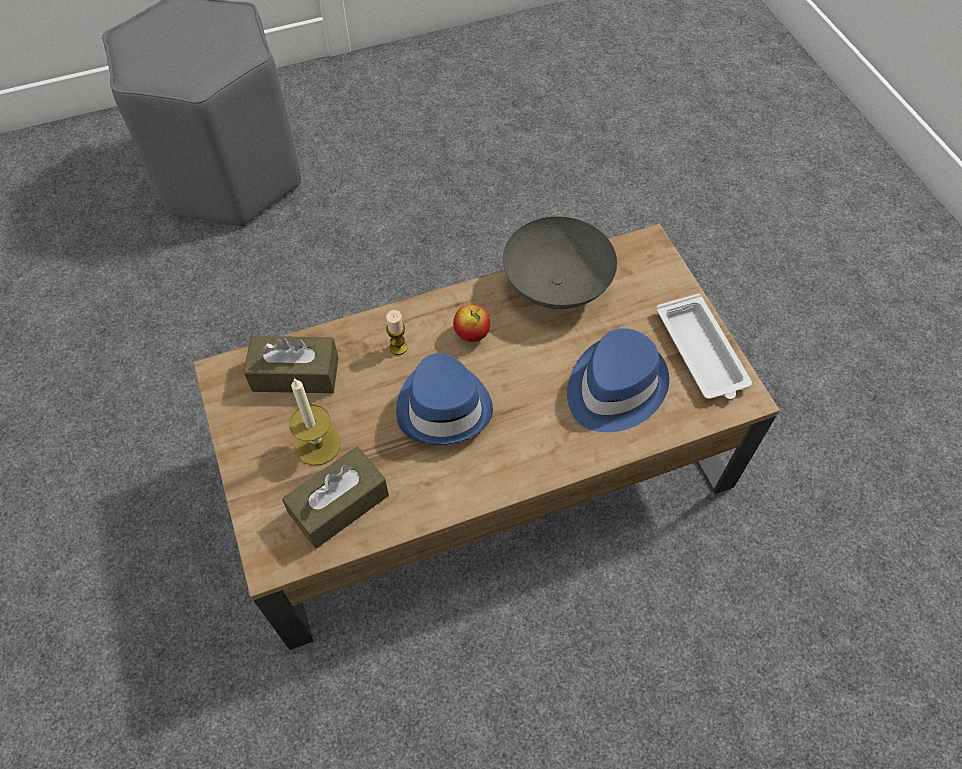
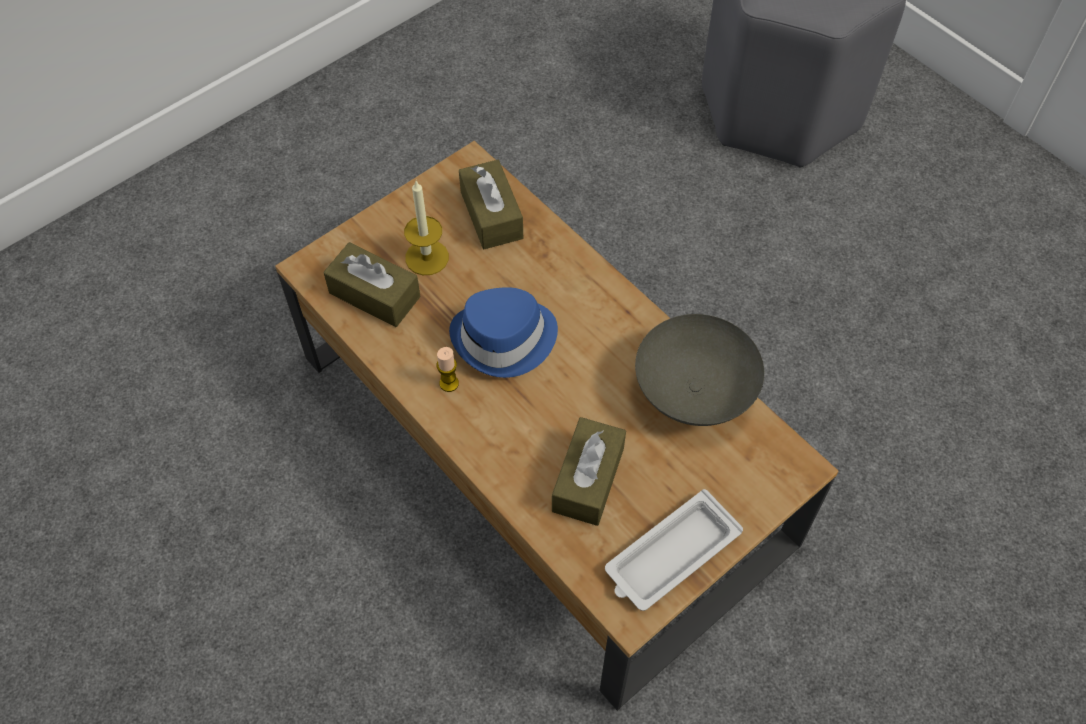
camera: 70 degrees right, 0 degrees up
candle [386,310,407,355] -> candle moved to [437,347,459,392]
apple [453,304,490,342] -> none
blue hat [567,328,669,432] -> brown tissue box [552,417,626,526]

